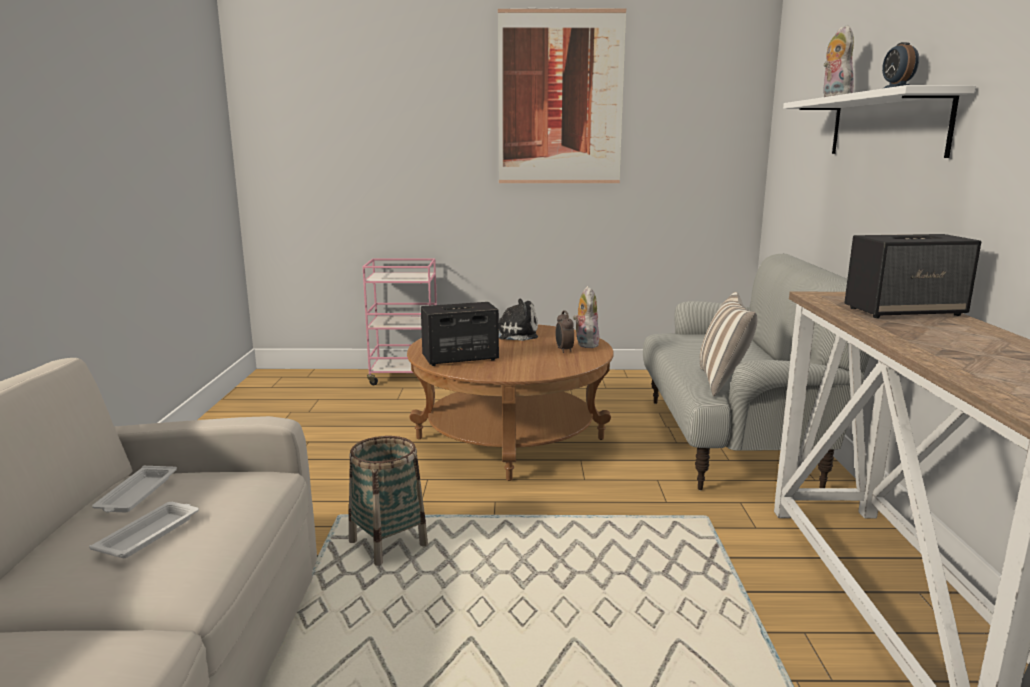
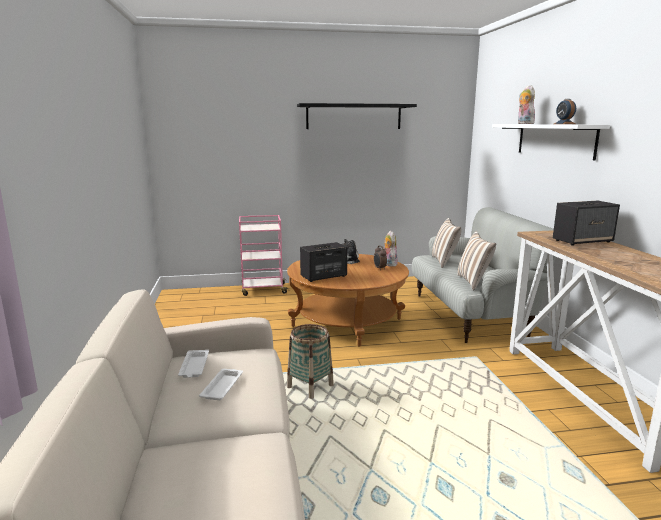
camera: 10 degrees left, 0 degrees up
picture [498,8,626,183] -> black shelf [297,103,417,129]
none -> pillow [432,218,461,268]

